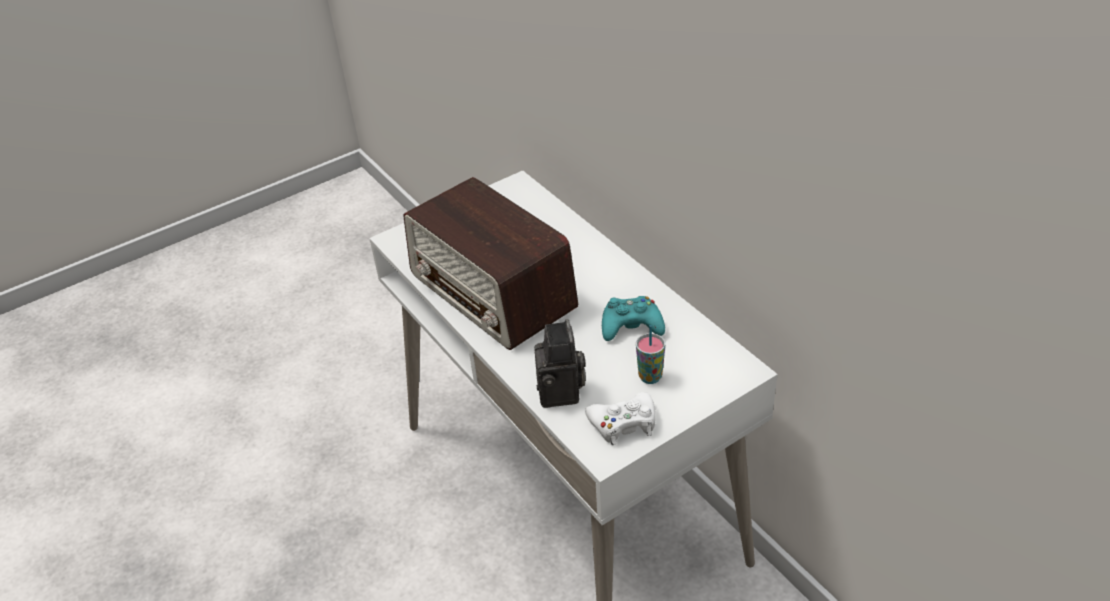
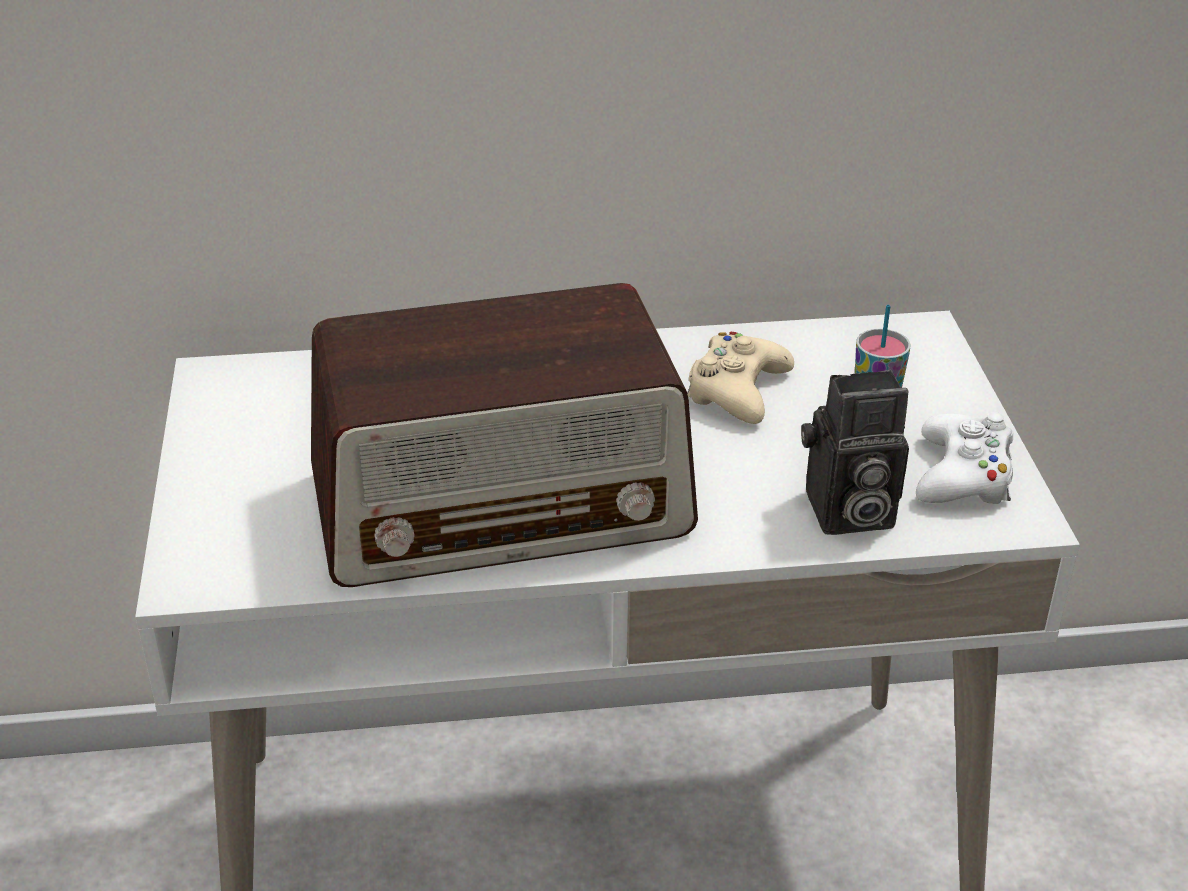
camera: 65 degrees left, 5 degrees down
camera [534,319,586,408] -> camera turned 150 degrees clockwise [801,370,909,535]
turquoise game controller [602,296,665,341] -> beige game controller [687,332,794,424]

